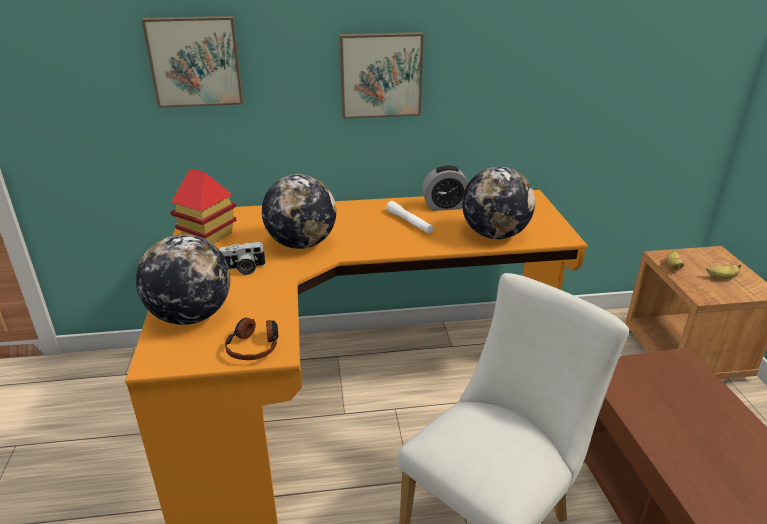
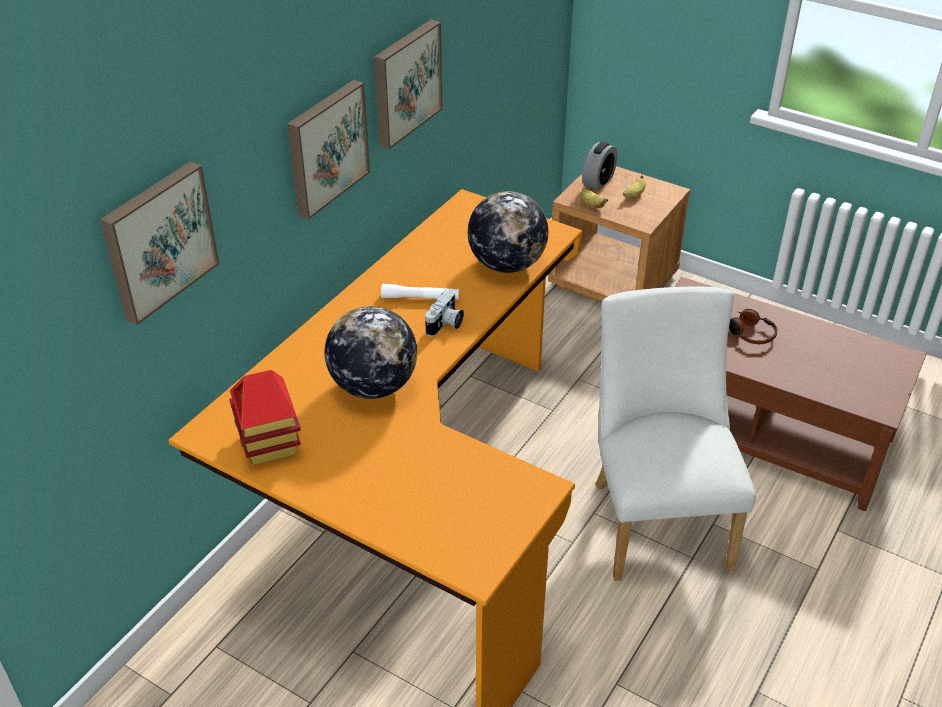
camera: 50 degrees left, 10 degrees up
globe [136,234,230,325] -> none
camera [219,242,266,275] -> camera moved to [425,291,464,337]
headphones [225,318,278,360] -> headphones moved to [729,309,778,344]
alarm clock [422,166,469,211] -> alarm clock moved to [582,142,618,191]
none -> picture [374,20,443,149]

